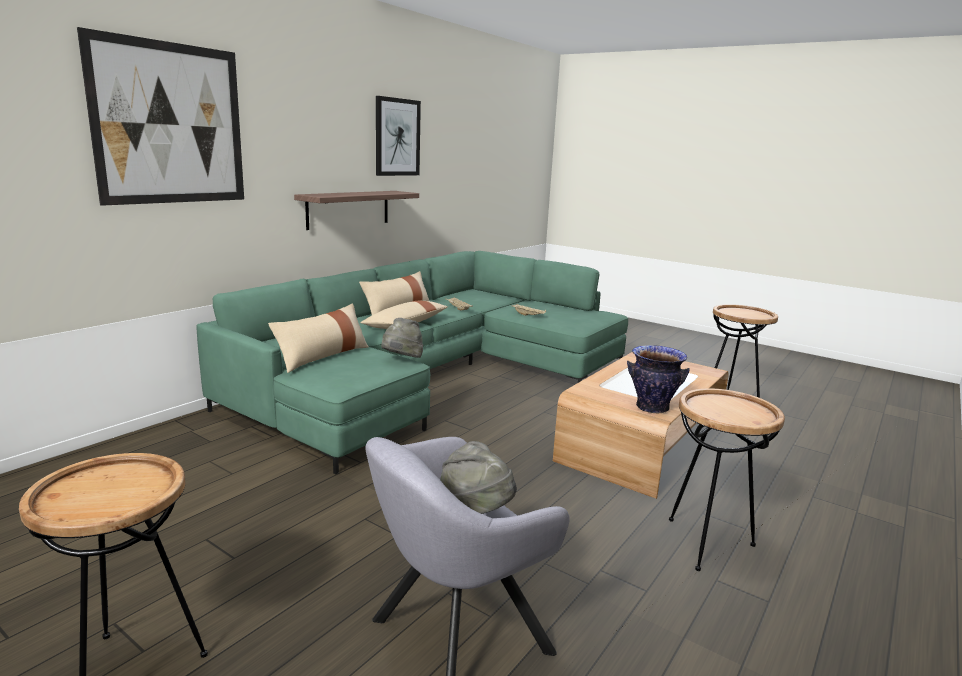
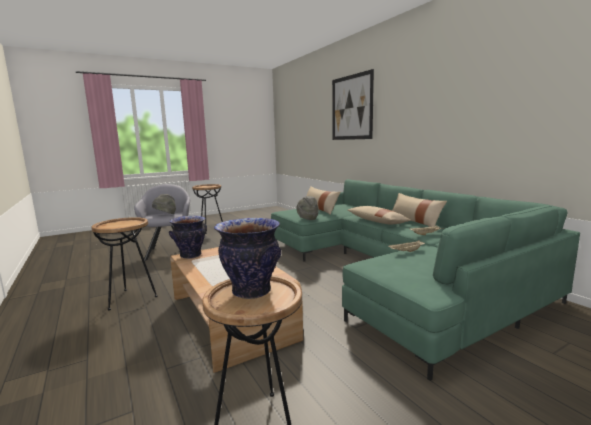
camera: 115 degrees right, 5 degrees down
shelf [294,191,419,230] -> none
picture [376,96,421,176] -> none
none -> vase [214,218,281,299]

